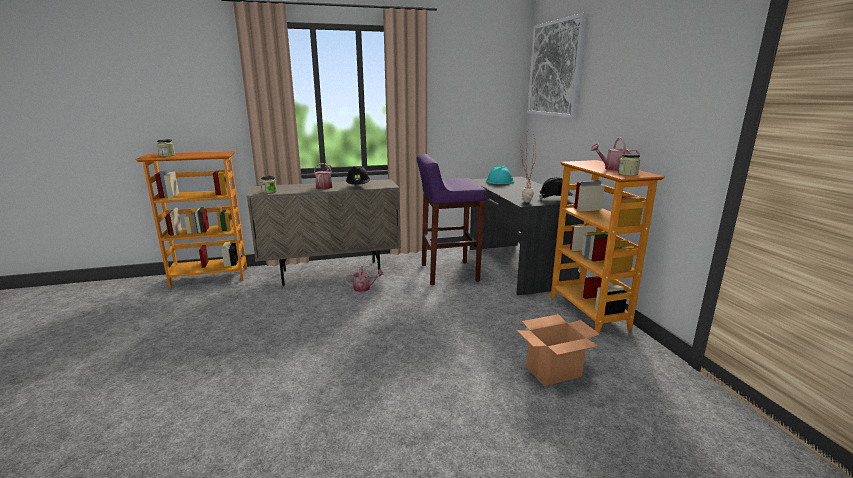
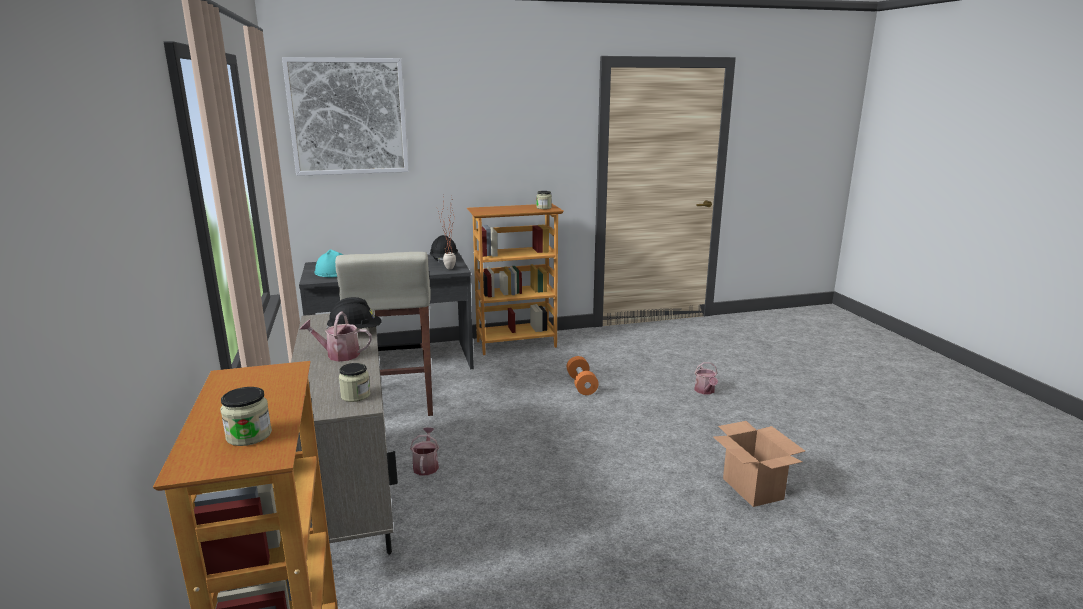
camera: 90 degrees left, 0 degrees up
purple stool [416,154,486,285] -> beige stool [335,252,433,416]
cardboard box [517,314,600,386] -> cardboard box moved to [713,421,805,507]
watering can [590,137,639,171] -> watering can moved to [694,362,718,394]
none -> orange dumbbell [567,356,599,395]

